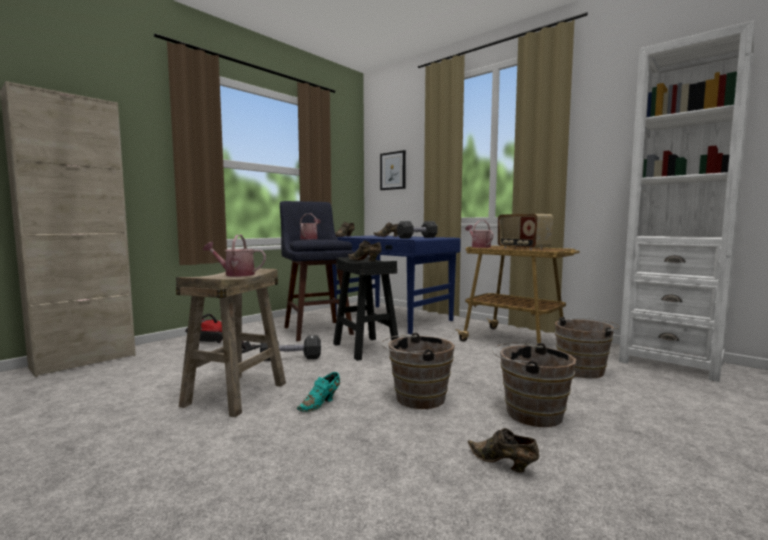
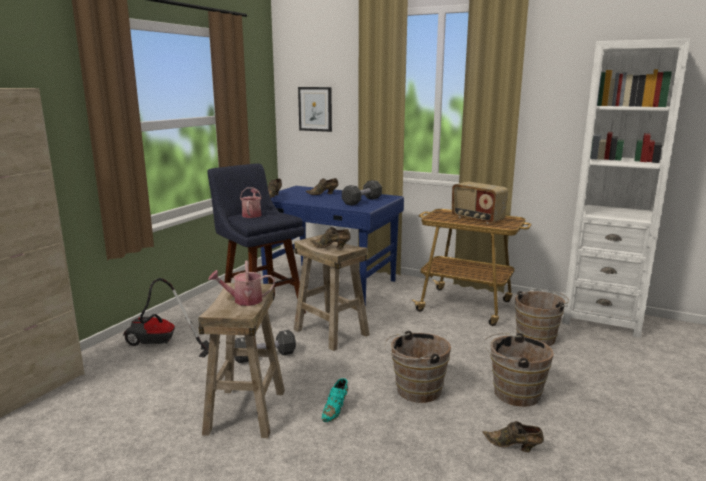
camera: 15 degrees left, 10 degrees up
black stool [333,256,399,361] -> beige stool [294,234,370,351]
watering can [465,220,494,248] -> none

